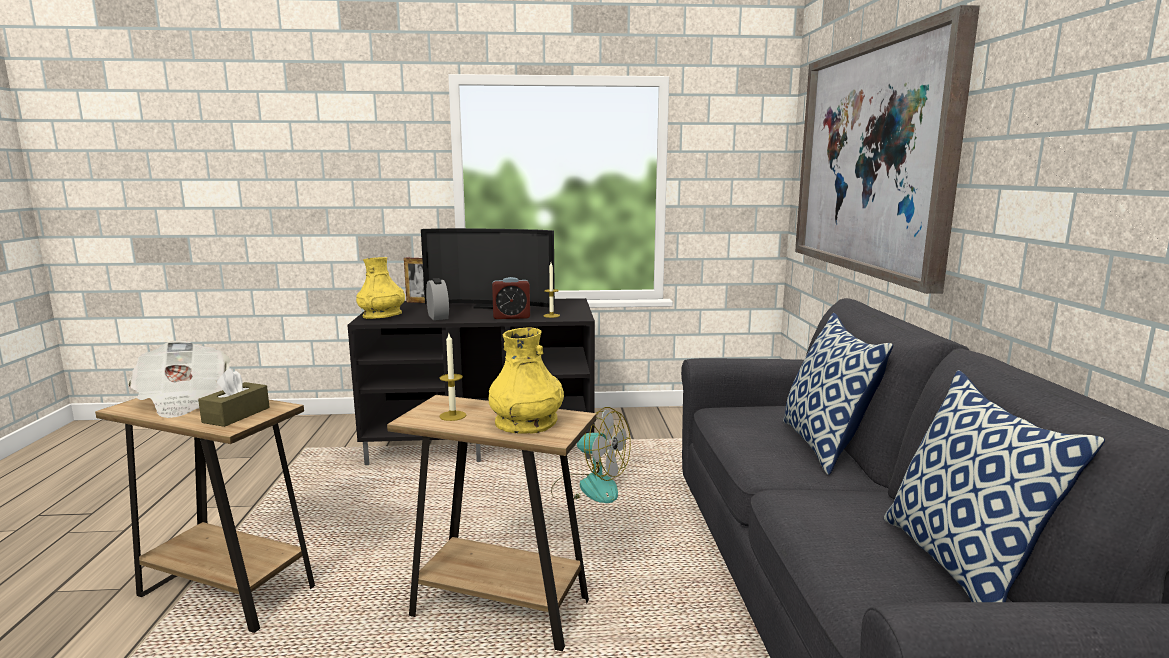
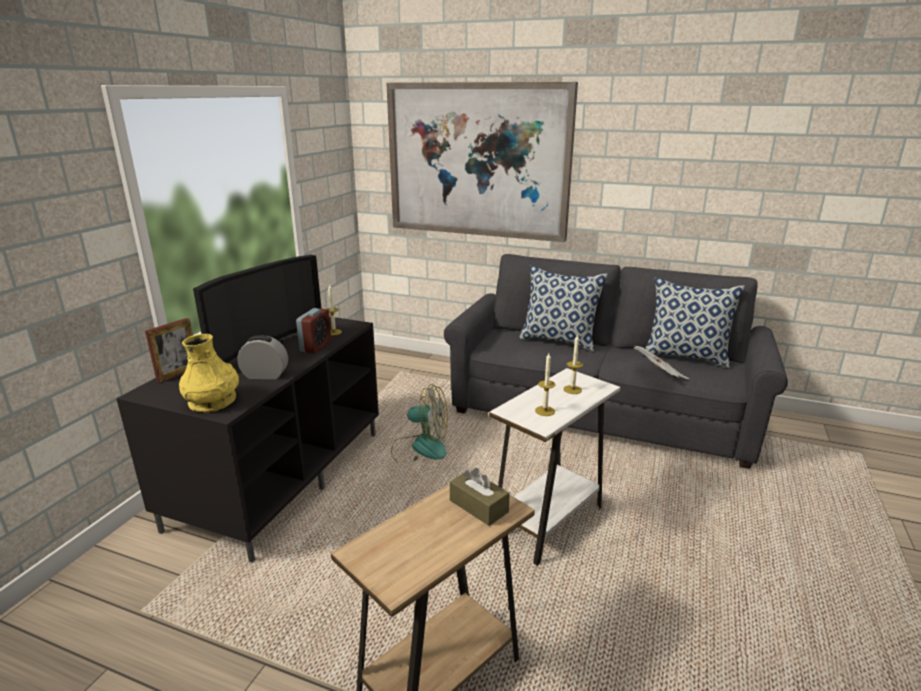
camera: 65 degrees left, 10 degrees up
newspaper [128,340,230,418] -> newspaper moved to [633,346,689,379]
brown side table [387,395,597,651] -> white side table [489,368,620,566]
yellow vase [489,327,564,434] -> candle [563,335,583,394]
fan [551,407,631,503] -> fan turned 45 degrees clockwise [391,384,448,464]

